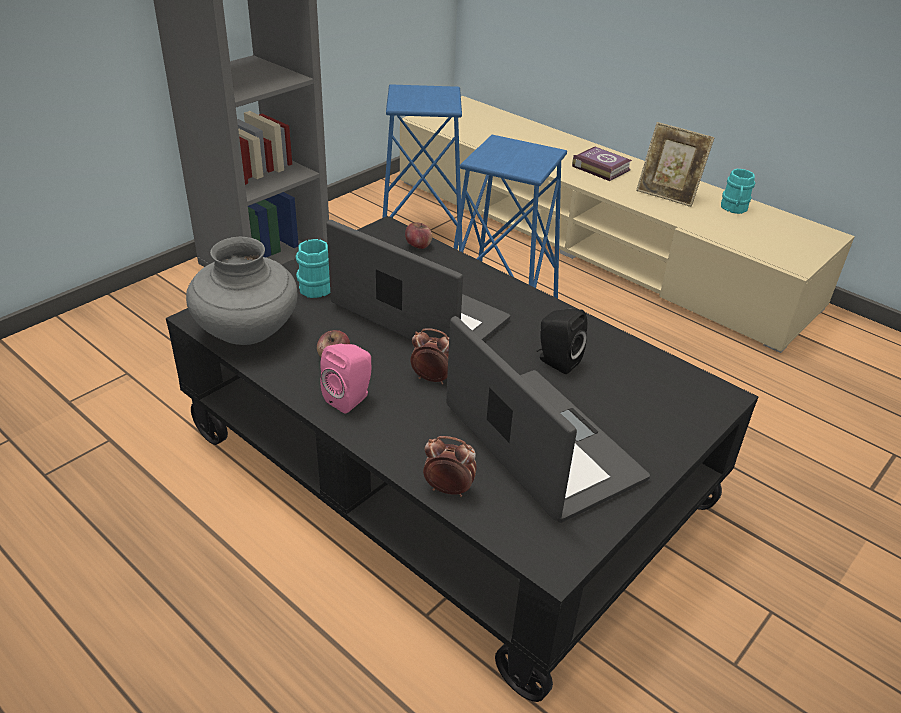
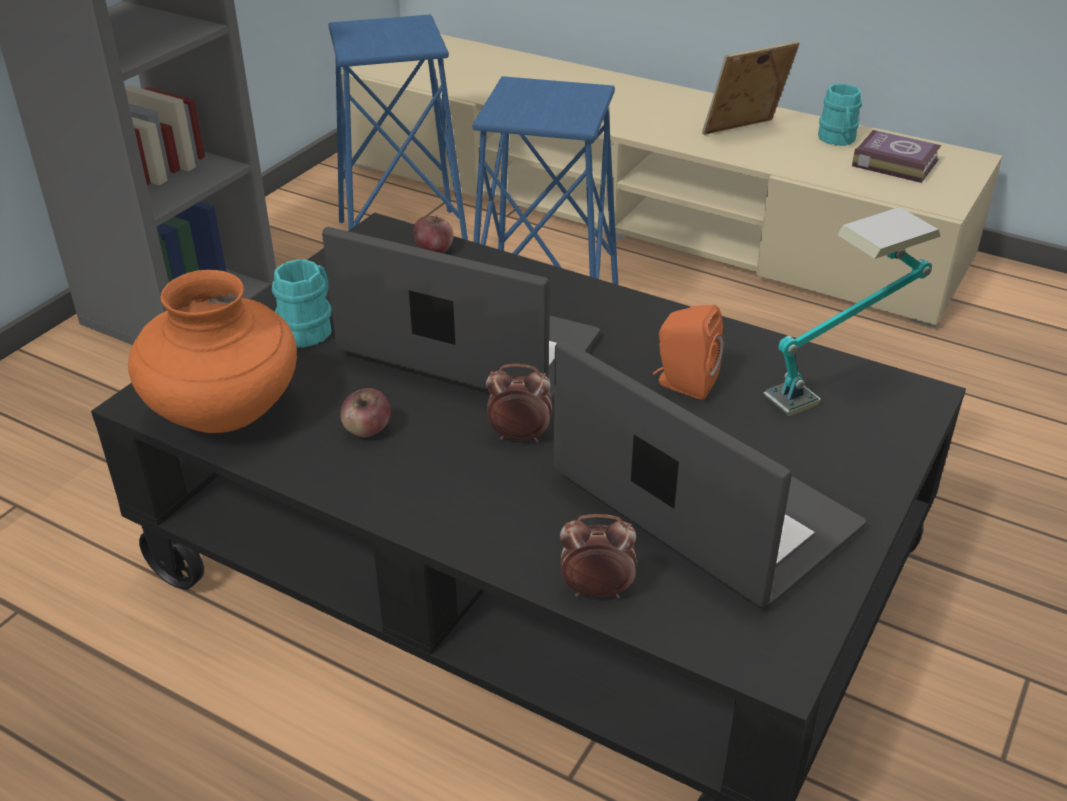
camera: 10 degrees left, 0 degrees up
grey vase [186,237,297,345] -> orange vase [128,270,297,433]
pink speaker [320,344,372,414] -> none
black speaker [537,309,588,374] -> orange speaker [653,305,724,400]
book [572,147,632,181] -> book moved to [852,130,942,183]
picture frame [636,122,715,207] -> picture frame turned 135 degrees clockwise [702,41,800,135]
none -> table lamp [763,207,941,416]

